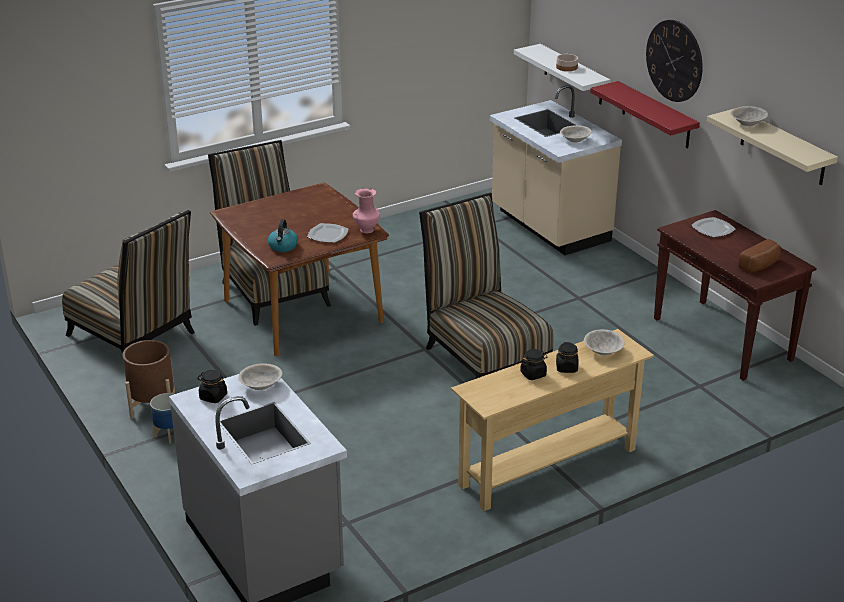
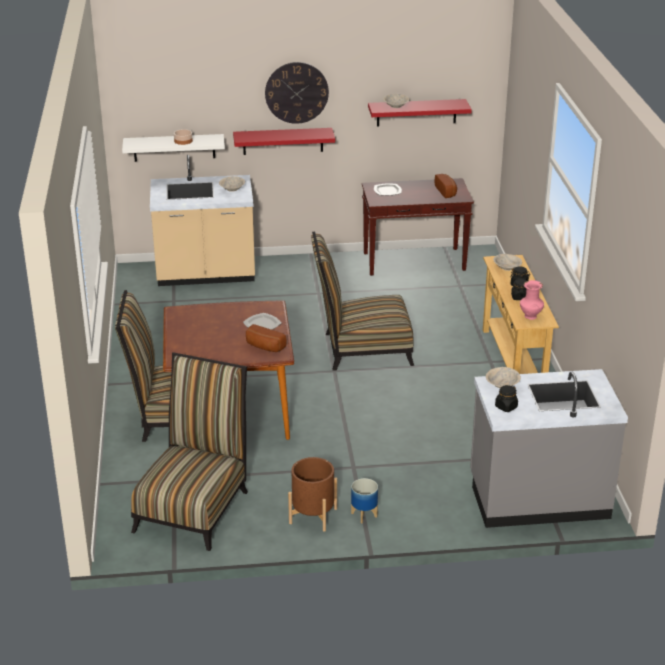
camera: 65 degrees left, 0 degrees up
chair [62,210,195,353] -> chair turned 45 degrees counterclockwise [131,352,248,551]
kettle [268,219,298,252] -> bread [246,324,287,352]
pink vase [353,188,380,233] -> pink vase moved to [520,280,544,320]
beige shelf [707,109,838,185] -> red shelf [368,99,472,127]

